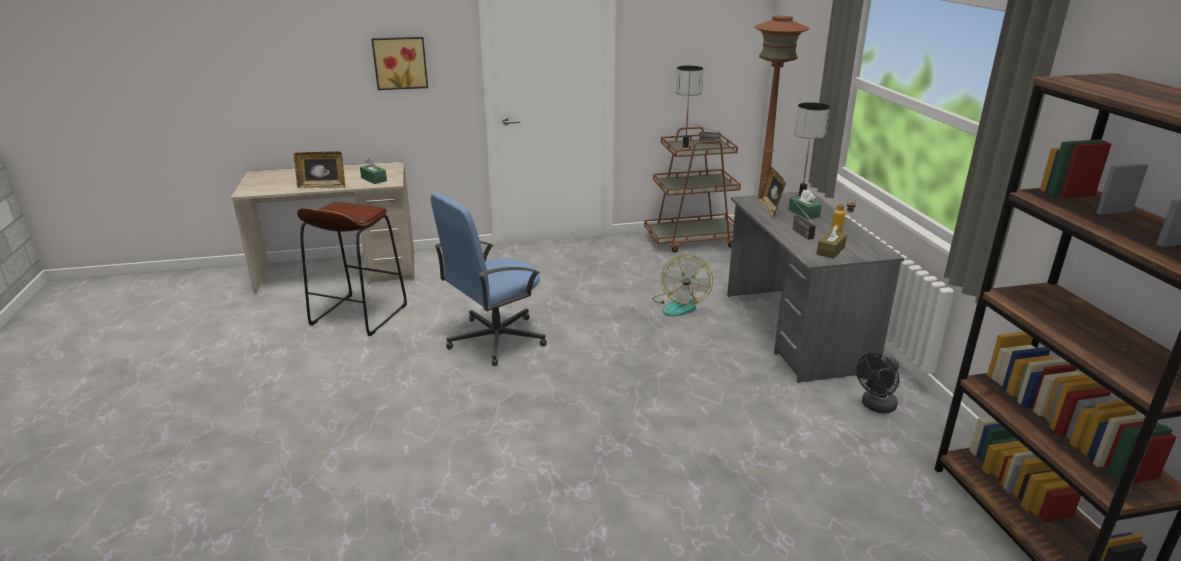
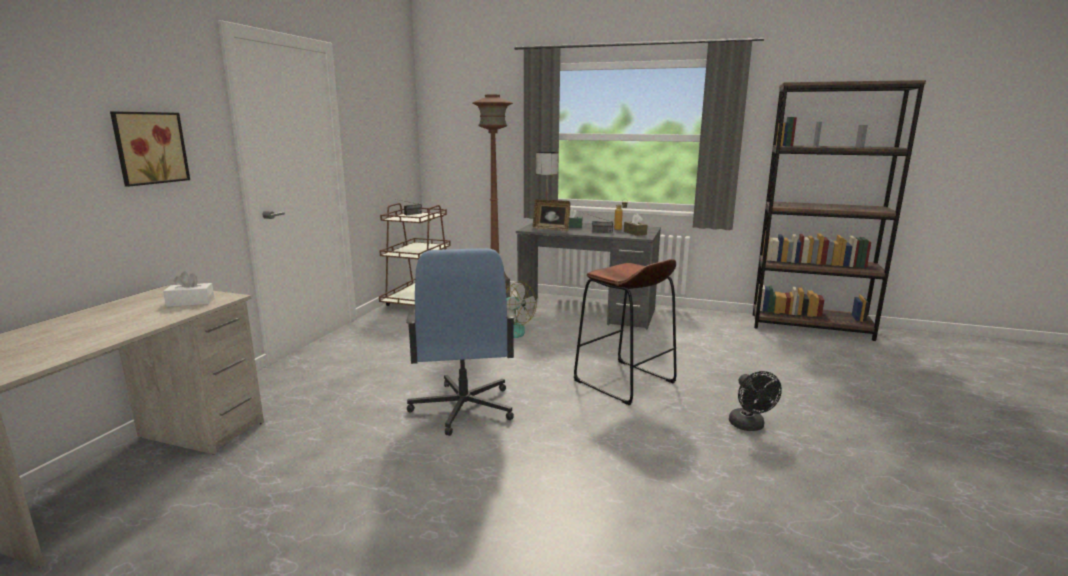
camera: 60 degrees left, 10 degrees down
picture frame [294,151,345,188] -> none
brown stool [297,202,407,336] -> brown stool moved to [574,259,677,405]
green tissue box [360,158,387,184] -> white tissue box [163,271,214,307]
table lamp [676,66,703,150] -> none
black fan [856,353,899,414] -> black fan moved to [729,371,782,431]

